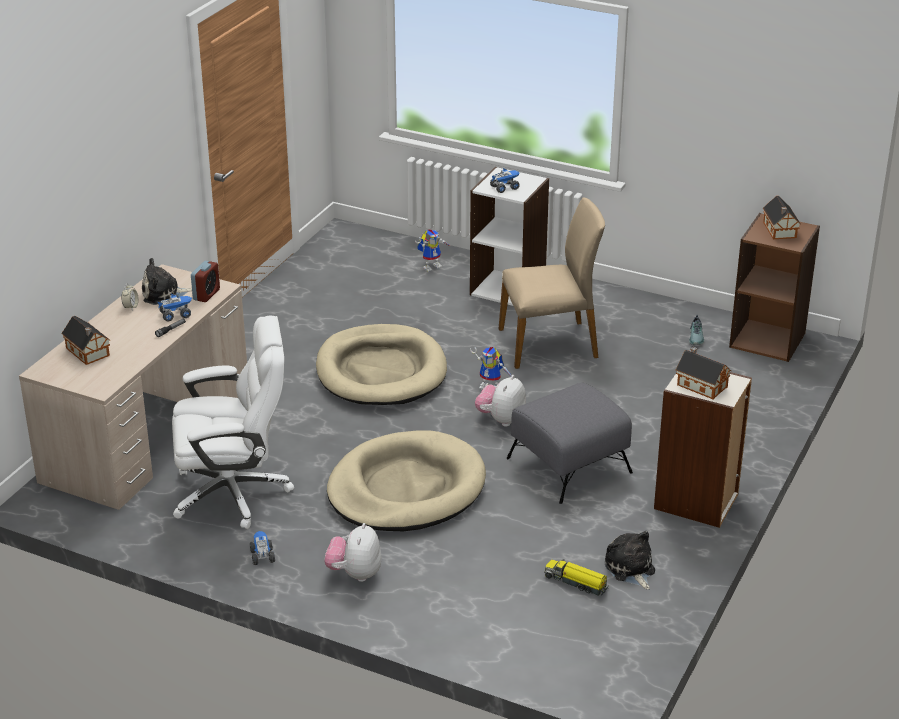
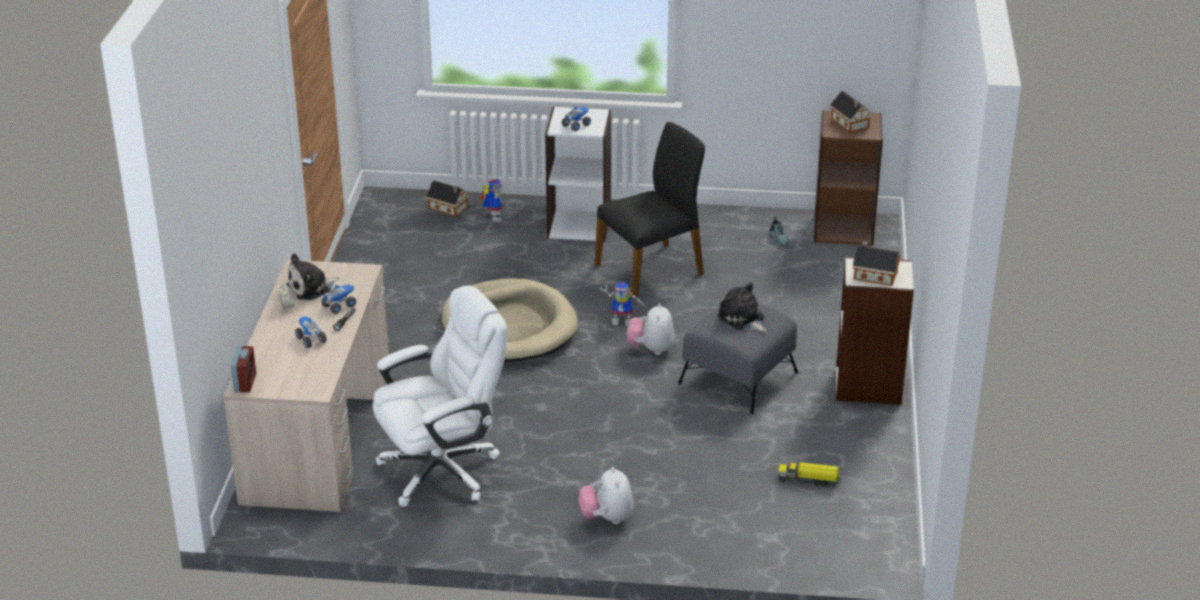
camera: 20 degrees left, 0 degrees up
toy house [61,316,111,365] -> toy house moved to [427,181,470,217]
alarm clock [191,261,220,302] -> alarm clock moved to [231,346,256,392]
toy truck [250,531,275,565] -> toy truck moved to [295,316,327,348]
beige dog bed [327,430,486,531] -> none
toy robot [415,230,450,272] -> toy robot turned 45 degrees counterclockwise [481,179,502,222]
beige chair [498,197,605,369] -> black chair [595,122,705,300]
plush toy [605,531,655,590] -> plush toy moved to [717,282,767,332]

